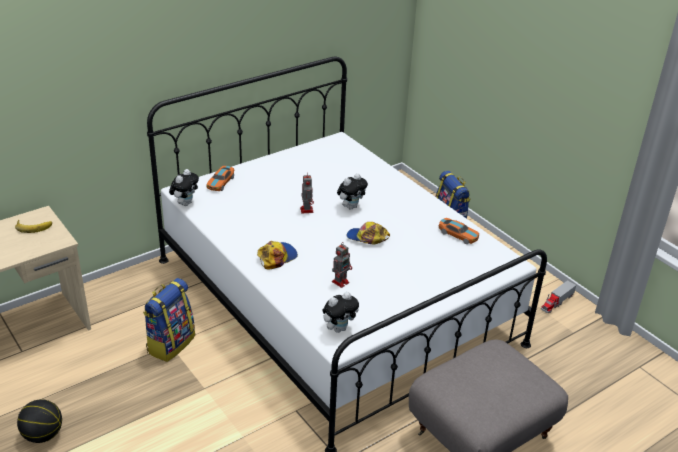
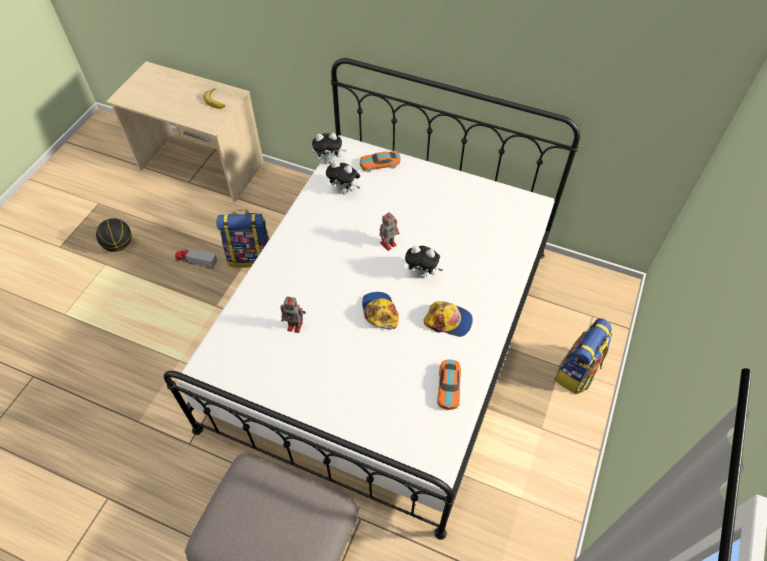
camera: 60 degrees right, 20 degrees up
cap [257,241,298,270] -> cap moved to [423,301,473,337]
plush toy [322,292,359,333] -> plush toy moved to [326,161,360,195]
toy truck [541,280,576,313] -> toy truck moved to [175,249,217,269]

